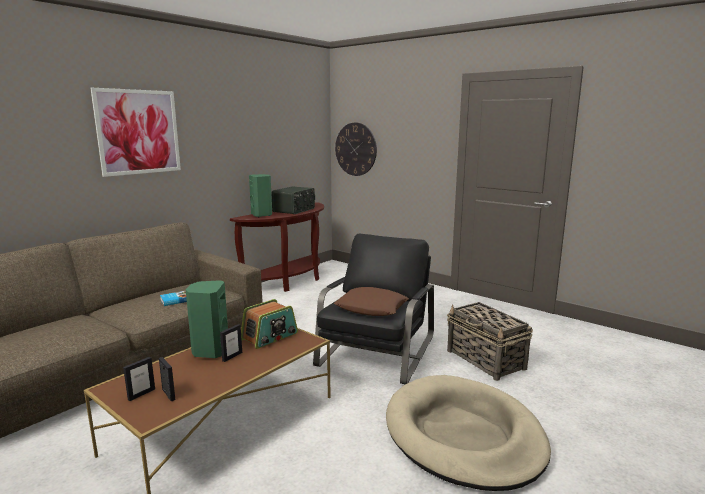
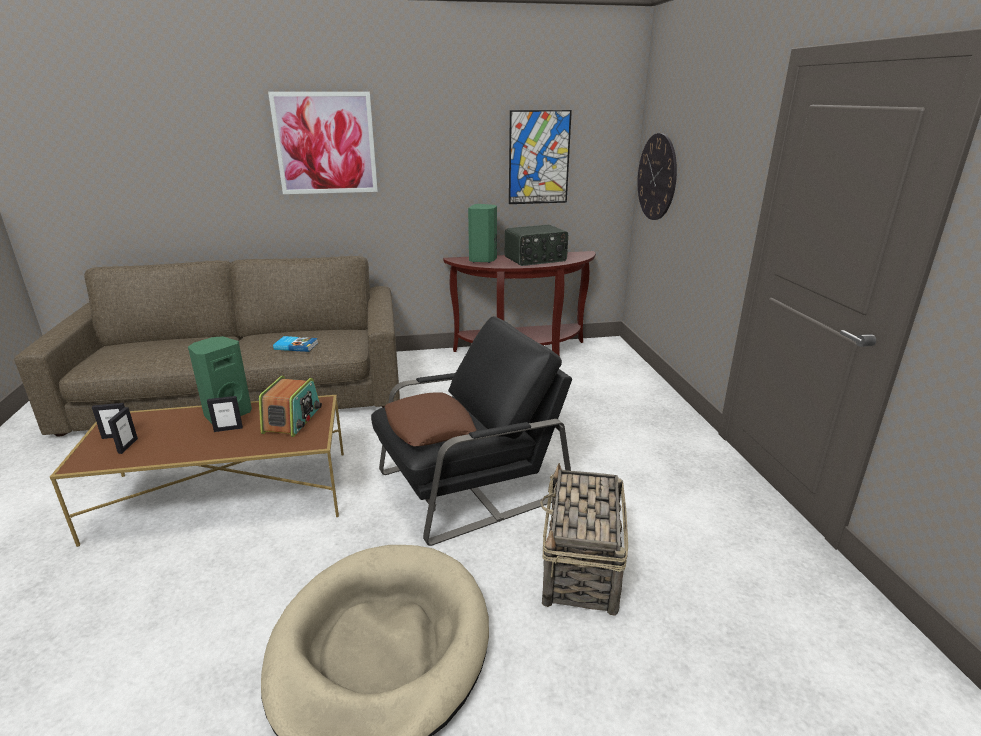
camera: 40 degrees right, 10 degrees up
radio [241,299,298,349] -> radio turned 75 degrees counterclockwise [259,376,322,437]
none -> picture [509,110,572,204]

